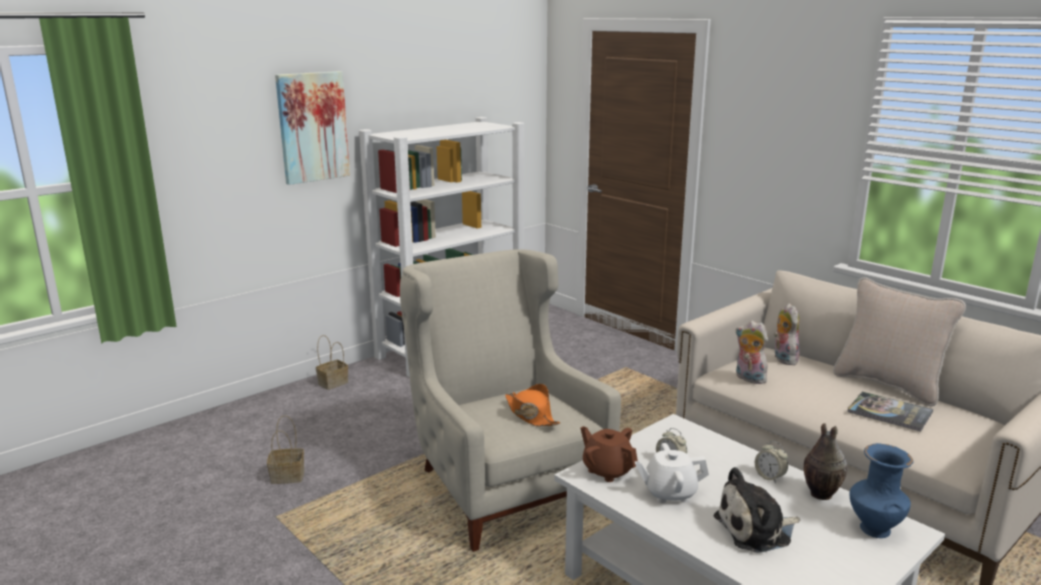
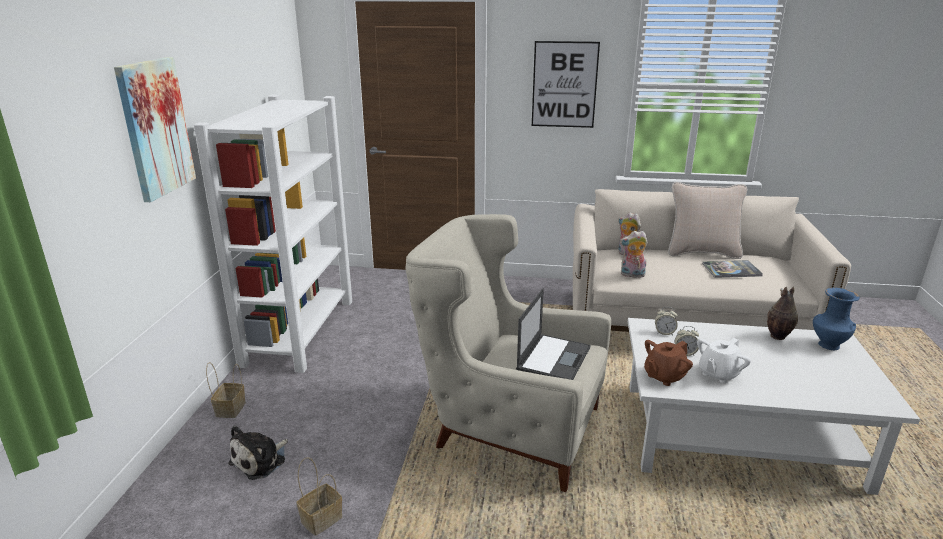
camera: 40 degrees left, 5 degrees up
orange hat [505,384,561,427] -> laptop [516,289,591,380]
brown teapot [580,426,638,482] -> brown teapot turned 45 degrees counterclockwise [644,340,693,386]
plush toy [714,467,800,553] -> plush toy moved to [228,425,288,480]
alarm clock [755,441,788,483] -> alarm clock moved to [655,307,678,335]
none -> picture [532,41,600,128]

